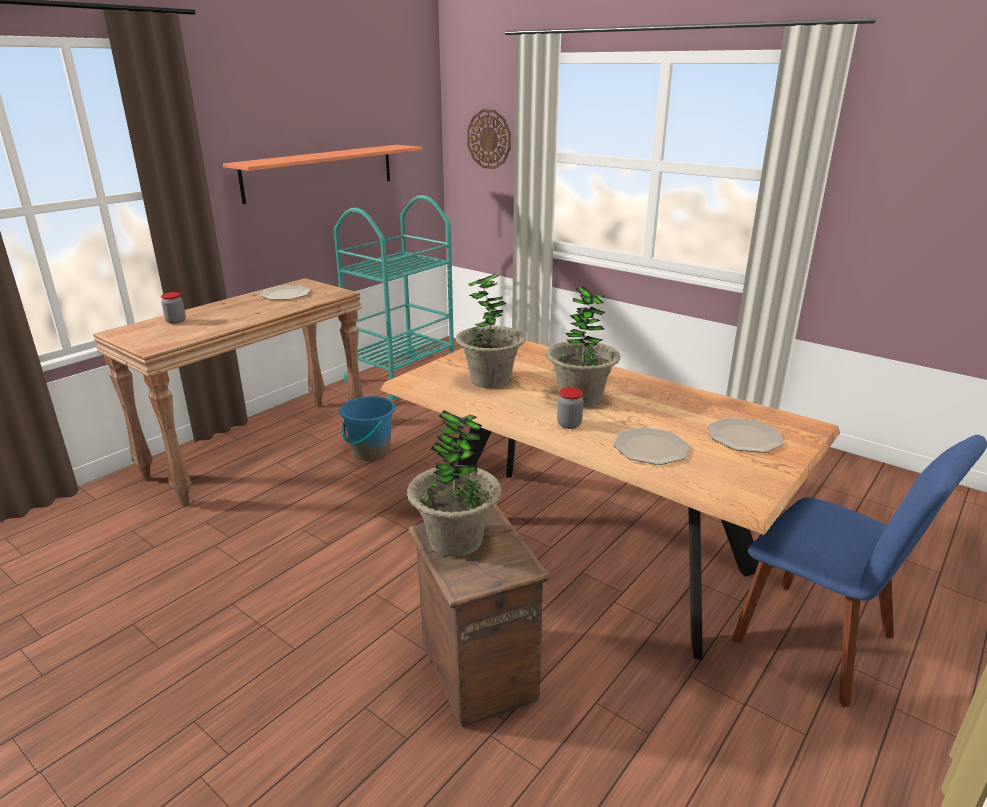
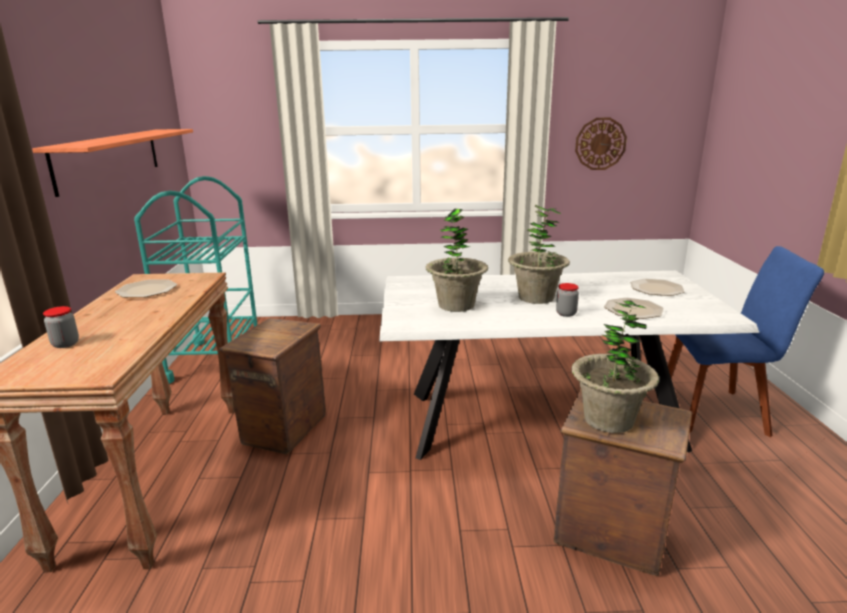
camera: 40 degrees left, 5 degrees down
blue bucket [340,396,395,461] -> crate [219,318,326,454]
brown dining table [380,340,840,660] -> white dining table [379,271,759,460]
wall clock [467,109,511,169] -> wall clock moved to [575,118,627,170]

